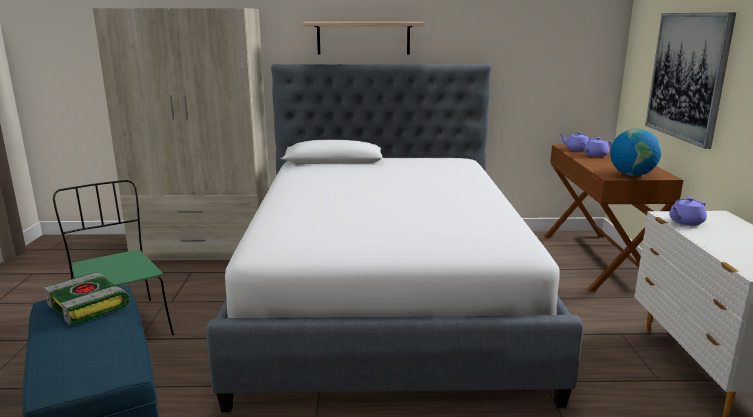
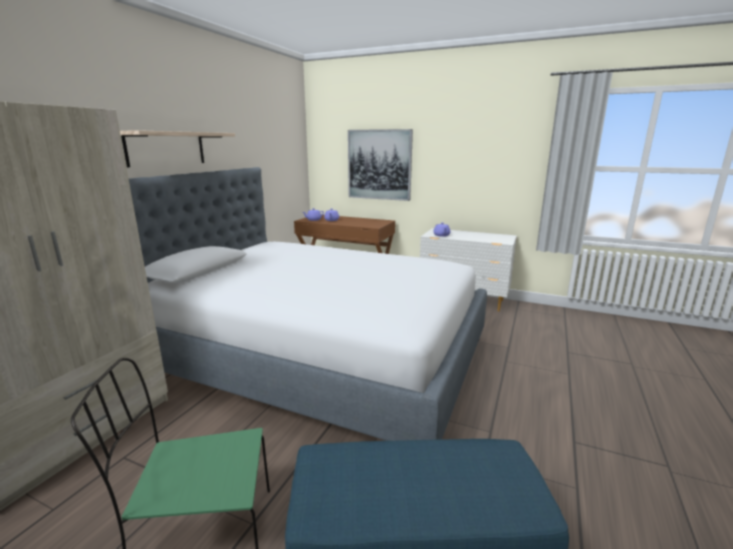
camera: 65 degrees left, 0 degrees up
book [44,273,129,326] -> none
globe [610,129,662,176] -> none

